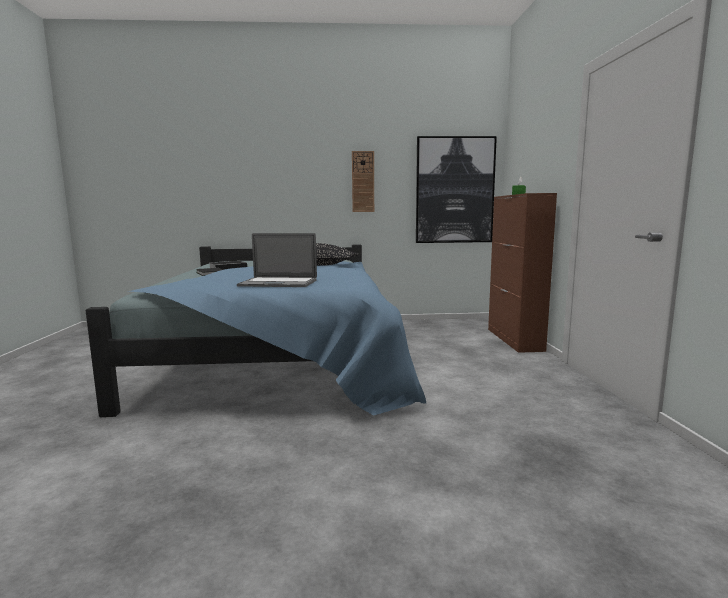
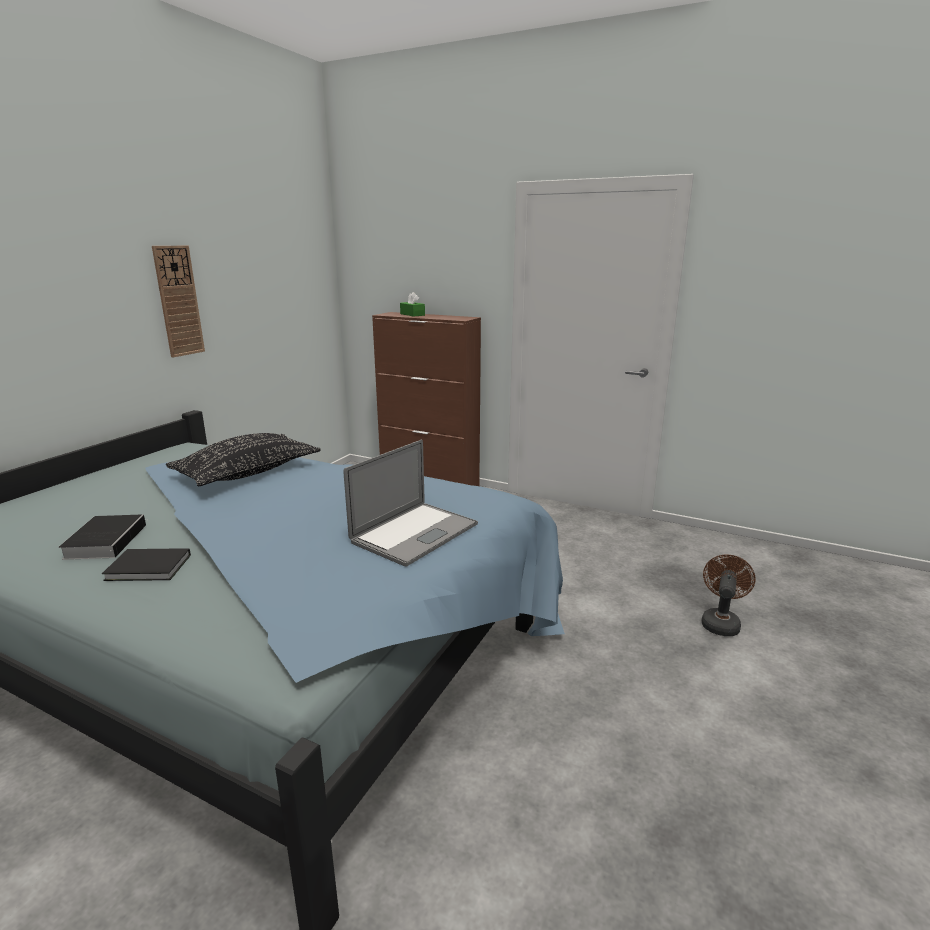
camera: 60 degrees left, 10 degrees up
picture [416,136,497,243] -> none
none -> brown fan [701,554,756,636]

